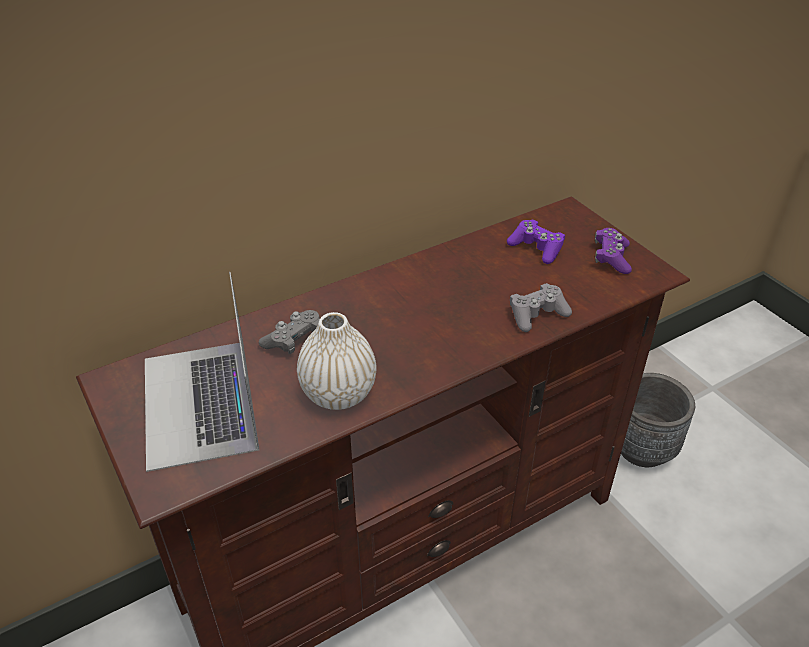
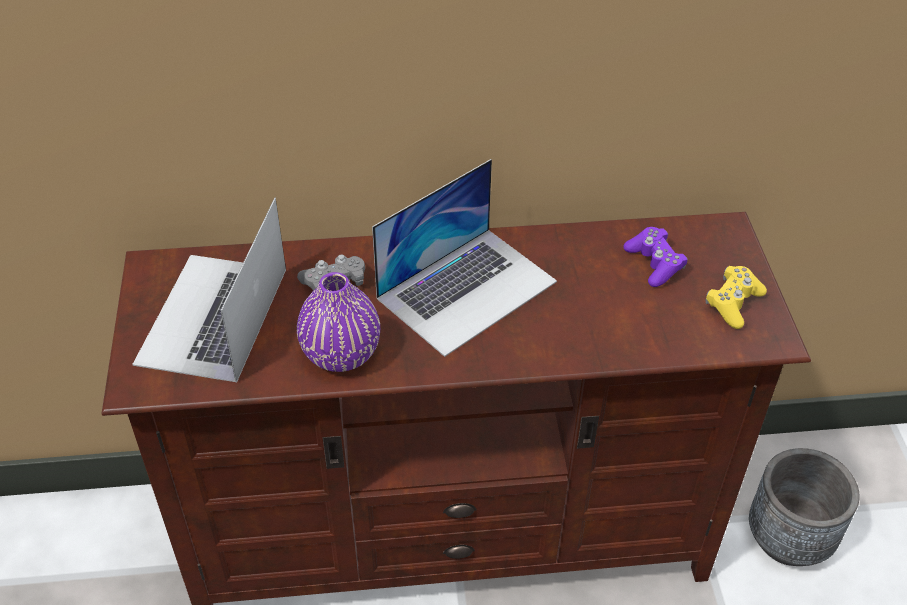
camera: 25 degrees right, 5 degrees up
white vase [297,312,376,410] -> purple vase [297,272,380,372]
grey game controller [510,283,572,332] -> none
purple game controller [595,228,632,274] -> yellow game controller [706,266,767,329]
none -> laptop [372,159,557,357]

